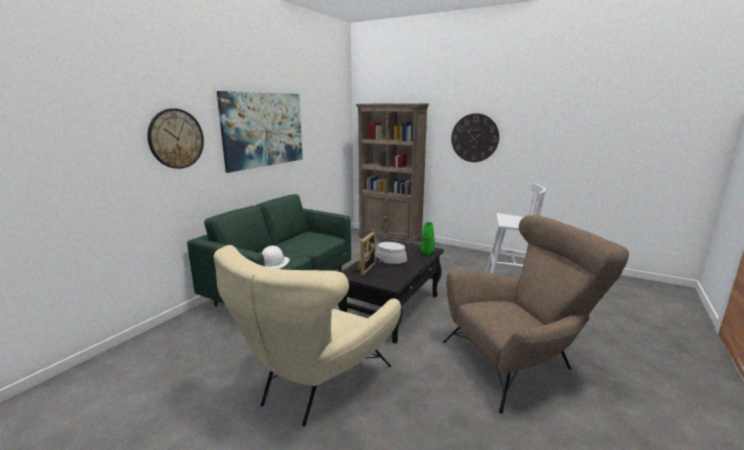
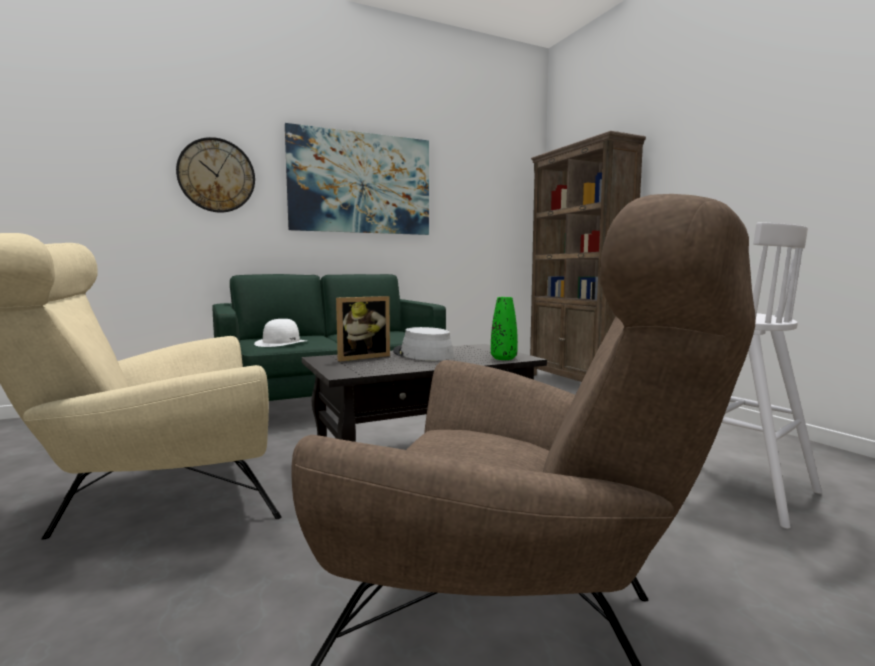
camera: 35 degrees right, 10 degrees down
wall clock [451,113,499,162] -> none

